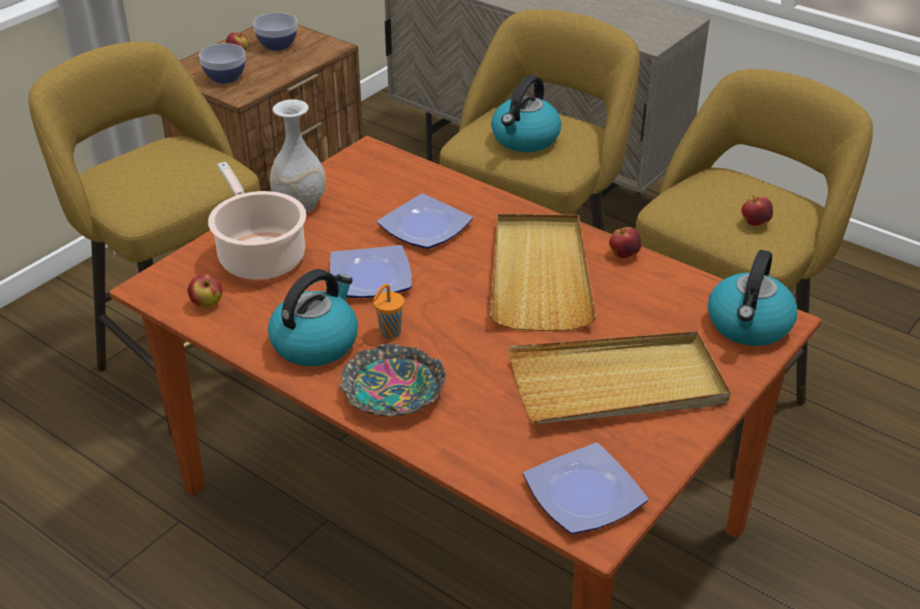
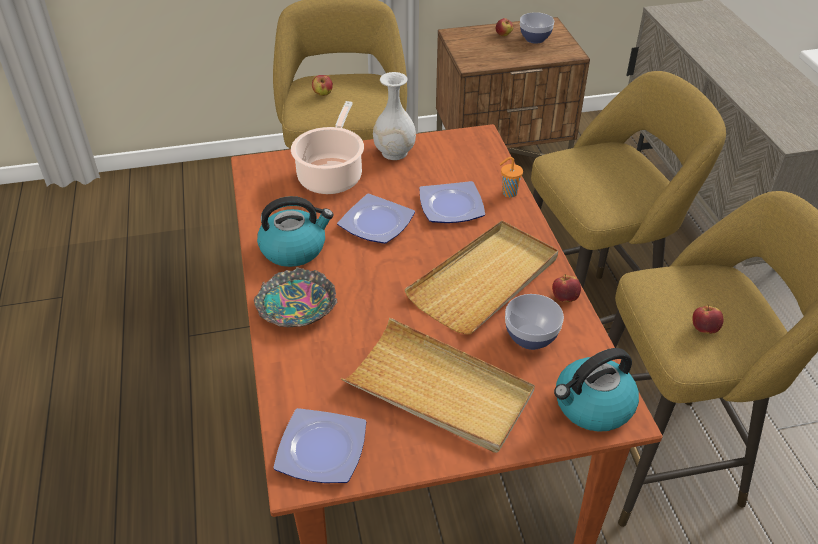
camera: 40 degrees right, 5 degrees up
apple [188,274,222,307] -> apple moved to [312,75,333,96]
bowl [199,43,246,84] -> bowl moved to [505,294,564,350]
orange cup [373,284,404,339] -> orange cup moved to [500,157,523,198]
kettle [491,75,561,152] -> none

